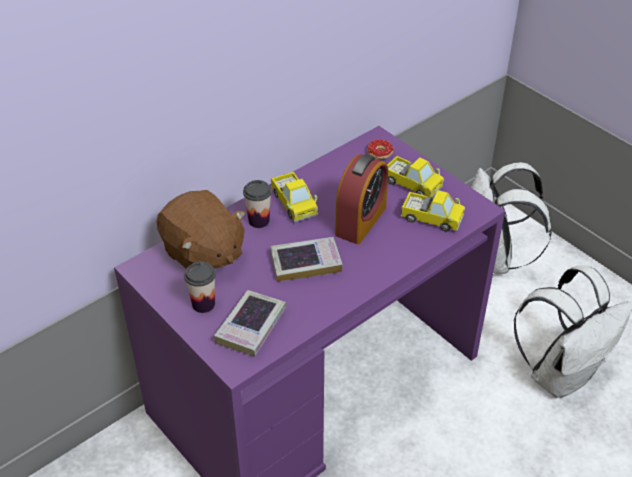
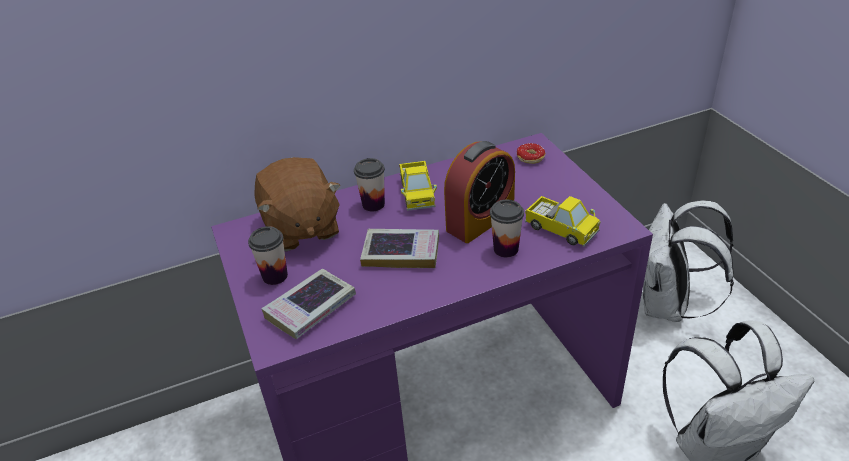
camera: 20 degrees right, 5 degrees down
toy truck [387,156,444,197] -> none
none -> cup [490,200,524,258]

